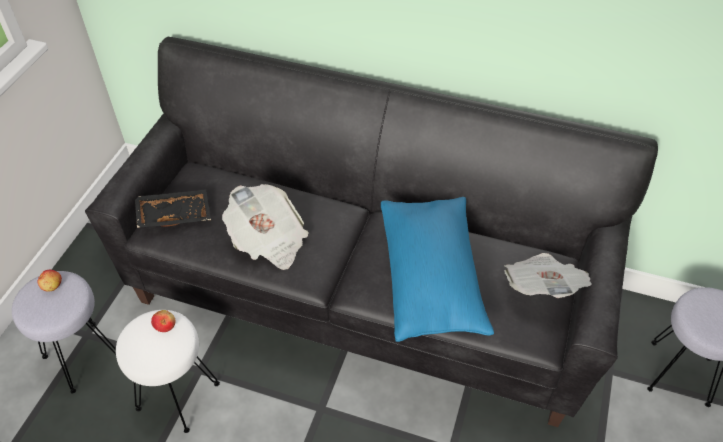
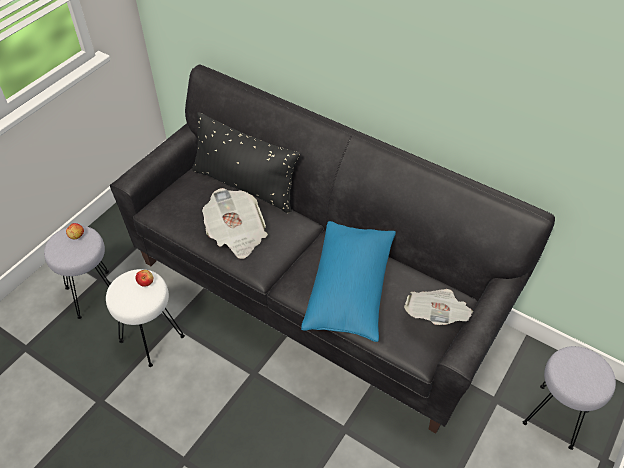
camera: 15 degrees right, 0 degrees up
black tray [135,189,211,228] -> none
none -> black pillow [192,112,300,214]

